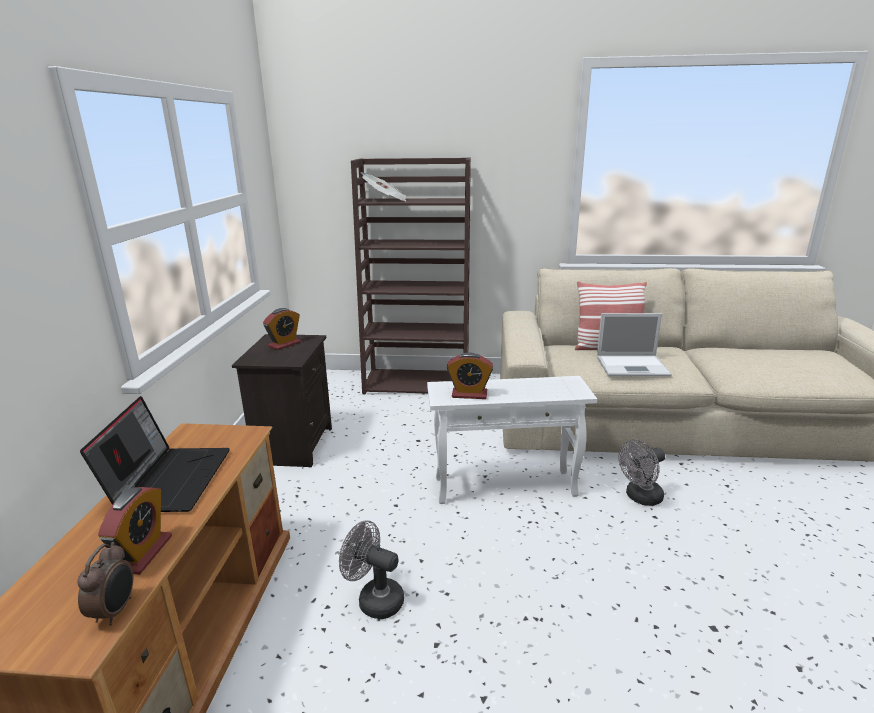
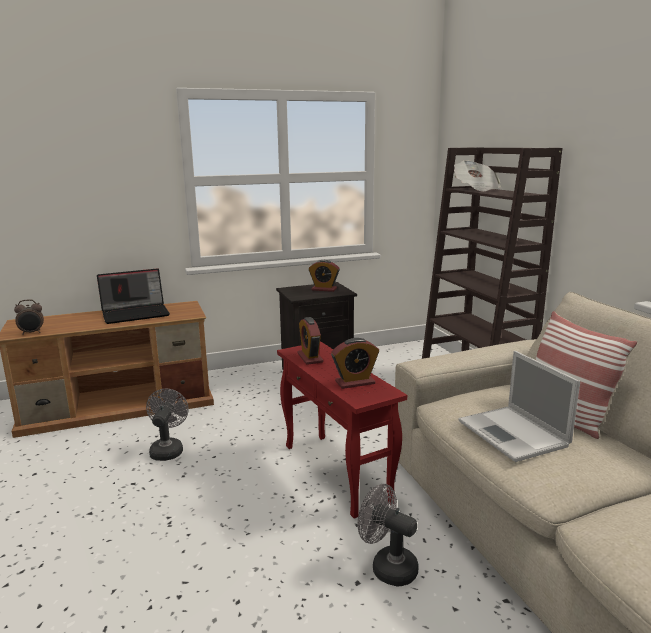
camera: 65 degrees right, 5 degrees down
alarm clock [98,487,172,575] -> alarm clock moved to [331,338,379,389]
white side table [427,376,597,504] -> red side table [277,341,407,518]

